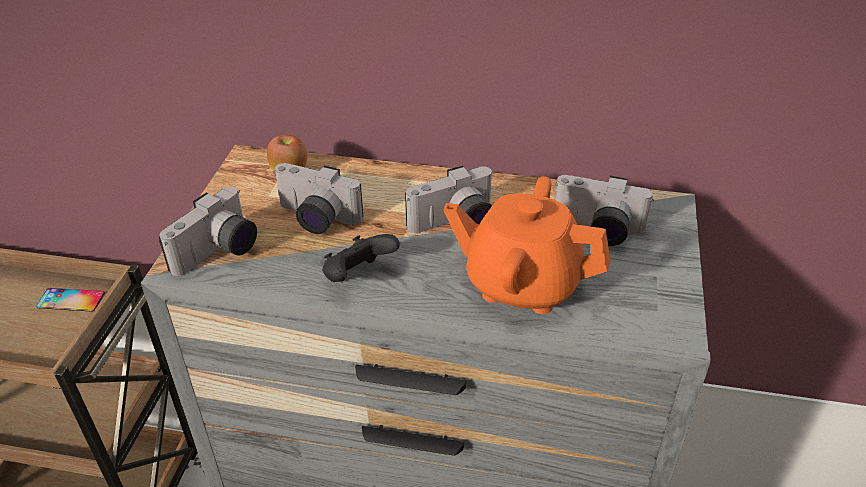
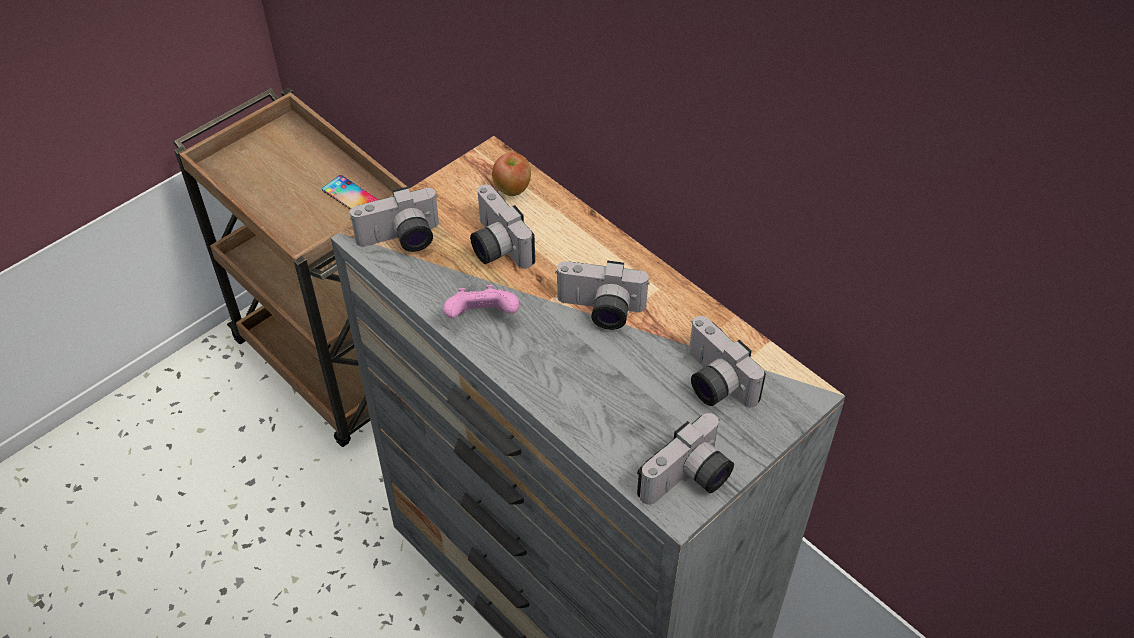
camera: 35 degrees right, 10 degrees up
black game controller [322,234,400,282] -> pink game controller [444,285,519,318]
orange teapot [444,176,611,314] -> none
none -> camera [637,413,734,505]

